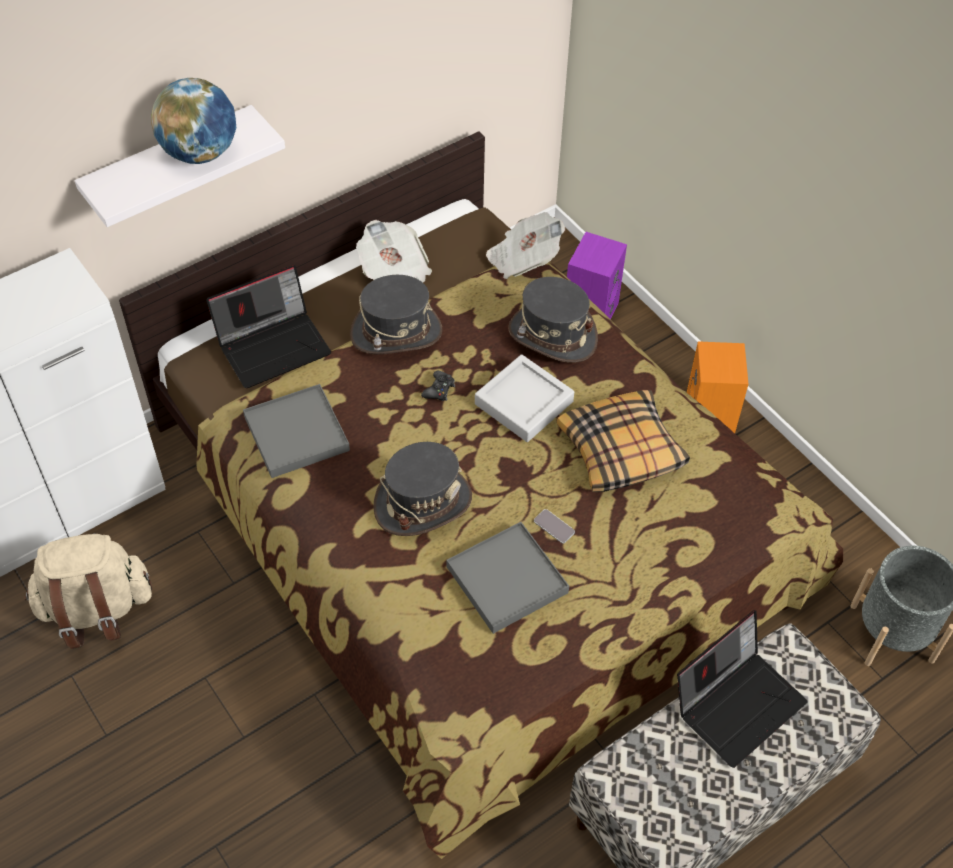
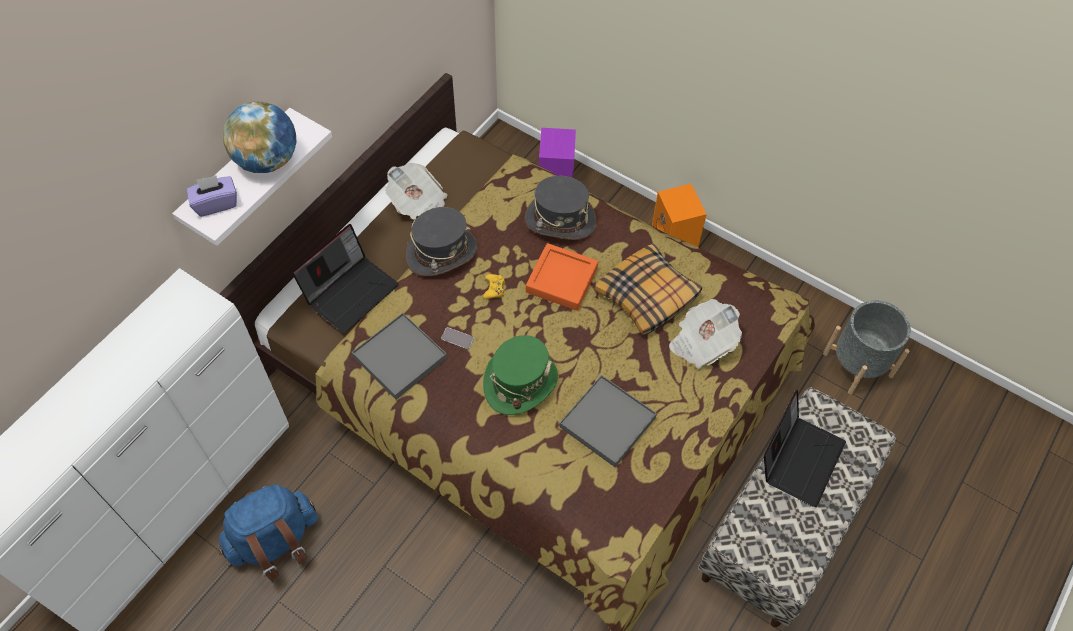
camera: 20 degrees left, 5 degrees up
beige backpack [24,534,152,649] -> blue backpack [219,484,318,580]
grey hat [373,442,472,536] -> green hat [483,335,558,415]
black game controller [421,371,455,401] -> yellow game controller [483,274,505,299]
grey tray [475,354,574,442] -> orange tray [526,243,598,311]
newspaper [486,212,565,279] -> newspaper moved to [669,299,742,369]
phone [534,509,575,544] -> phone moved to [441,327,474,349]
none -> purple tissue box [186,175,237,217]

